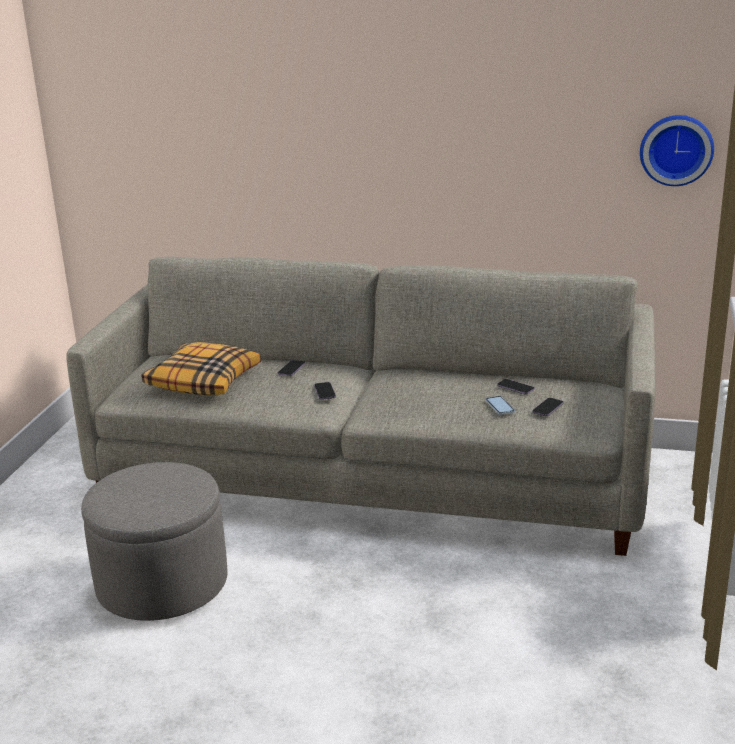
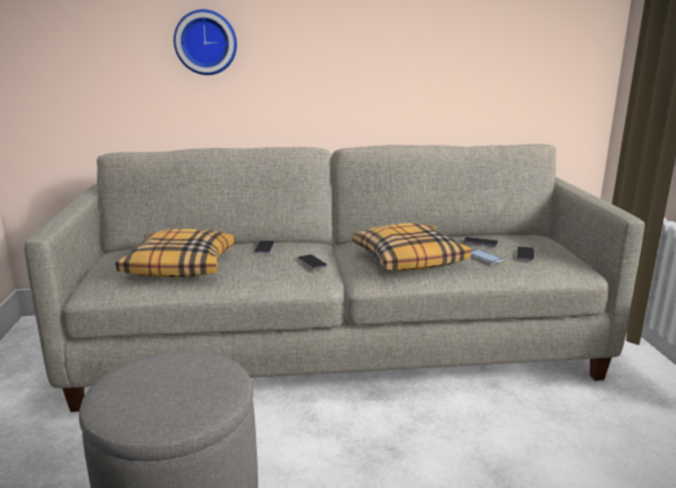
camera: 20 degrees left, 5 degrees down
wall clock [640,115,714,186] -> wall clock moved to [174,9,237,75]
none -> pillow [353,223,471,271]

